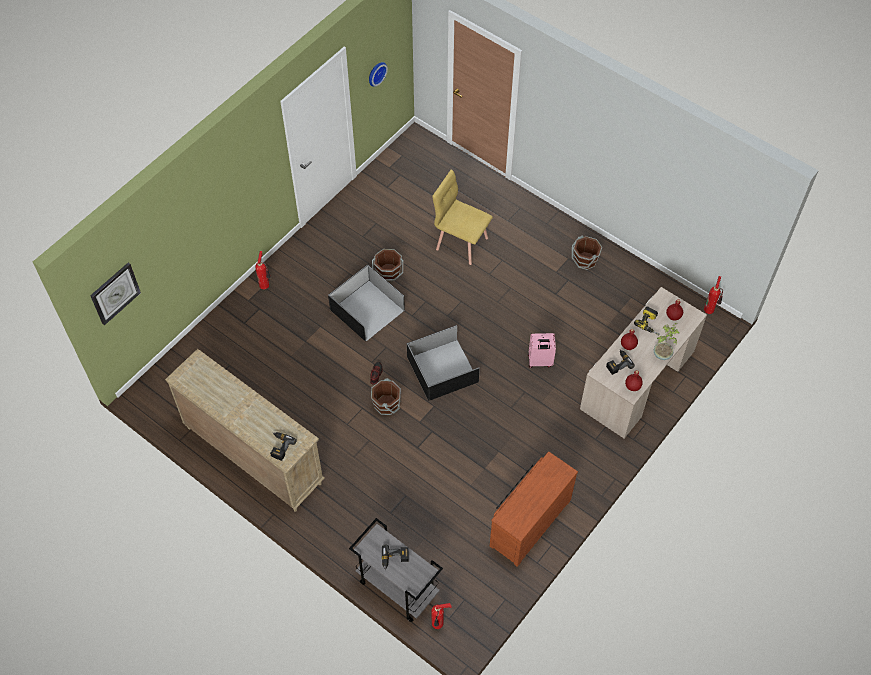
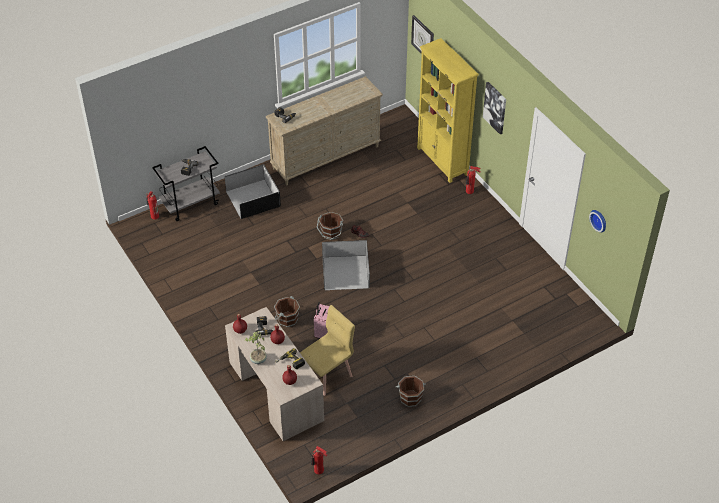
camera: 110 degrees right, 10 degrees down
black storage box [328,264,405,342] -> black storage box moved to [225,164,281,219]
brown bucket [372,249,404,282] -> brown bucket moved to [274,296,300,327]
yellow chair [432,170,493,265] -> yellow chair moved to [300,305,355,396]
brown dresser [490,452,578,567] -> none
none -> yellow bookcase [417,38,479,183]
none -> picture [483,82,506,135]

